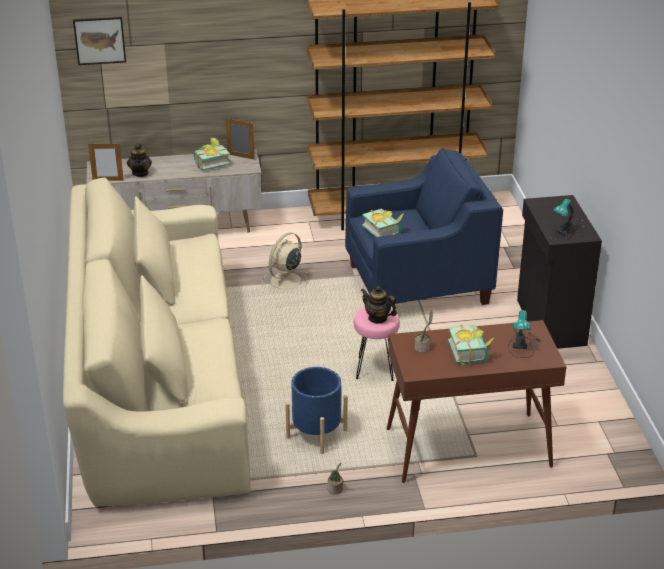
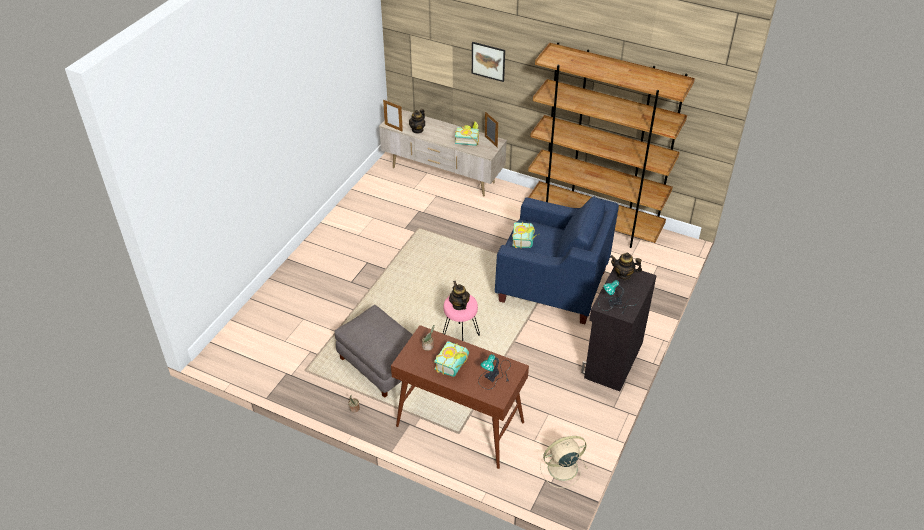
camera: 35 degrees right, 10 degrees up
beige sofa [63,178,251,508] -> none
picture [73,17,126,65] -> picture moved to [472,42,505,82]
beige fan [262,233,308,294] -> beige fan moved to [540,436,588,488]
blue planter [285,367,347,454] -> grey ottoman [334,305,413,398]
none -> teapot [610,253,642,280]

